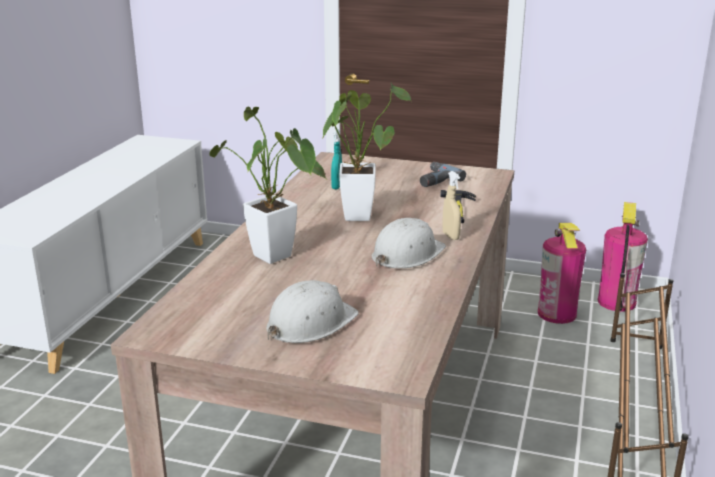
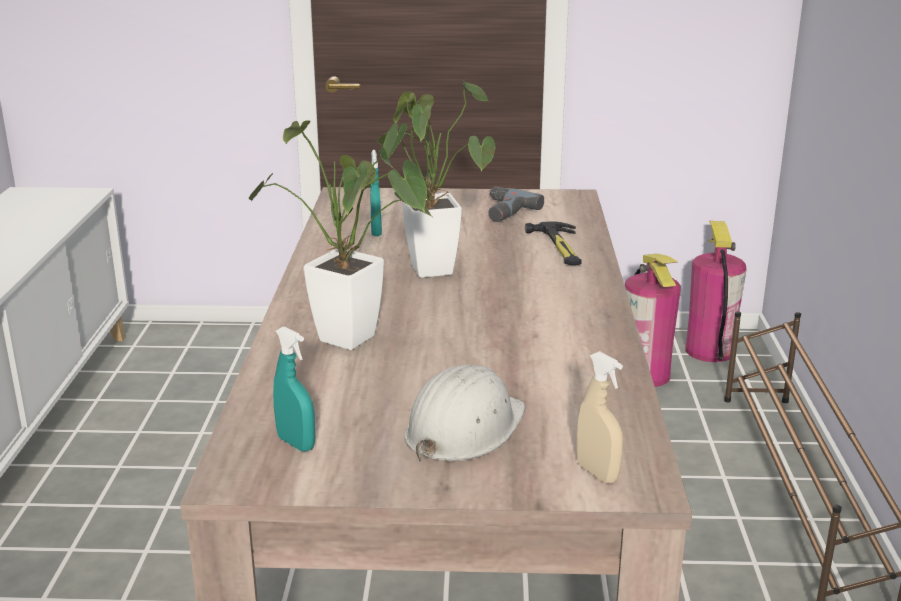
camera: 15 degrees left, 0 degrees up
white hard hat [372,218,446,268] -> none
beige spray bottle [442,171,461,240] -> beige spray bottle moved to [577,351,623,484]
none -> turquoise spray bottle [273,326,315,451]

